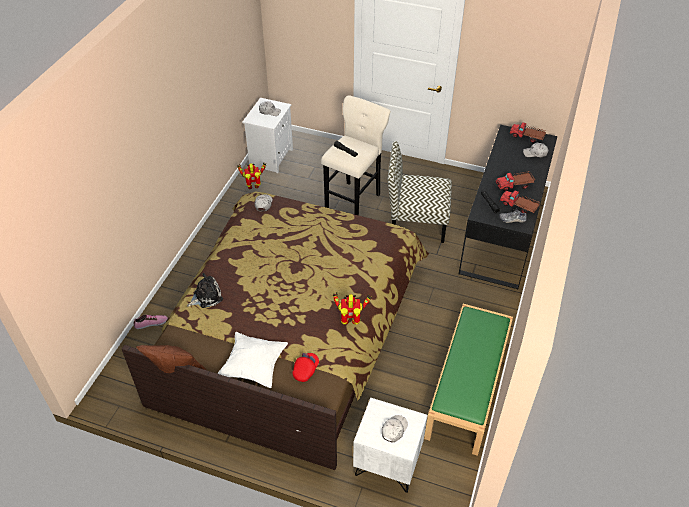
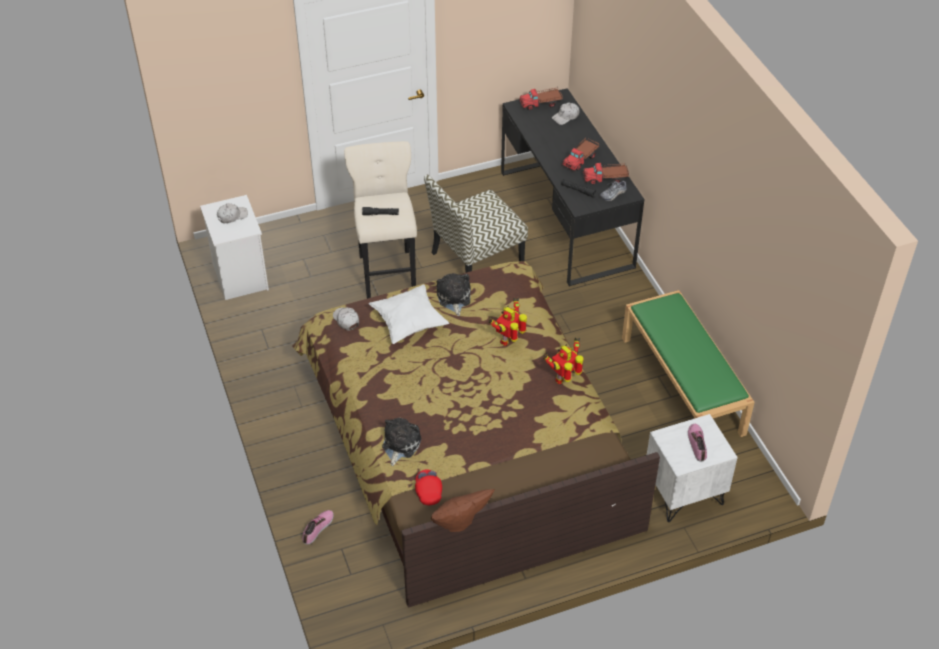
camera: 40 degrees left, 0 degrees up
white pillow [217,332,288,388] -> white pillow moved to [369,284,449,344]
toy robot [237,163,266,189] -> toy robot moved to [489,297,527,346]
red cap [292,353,319,382] -> red cap moved to [415,470,442,505]
white cap [382,415,408,443] -> shoe [688,424,707,462]
none -> plush toy [437,273,471,316]

